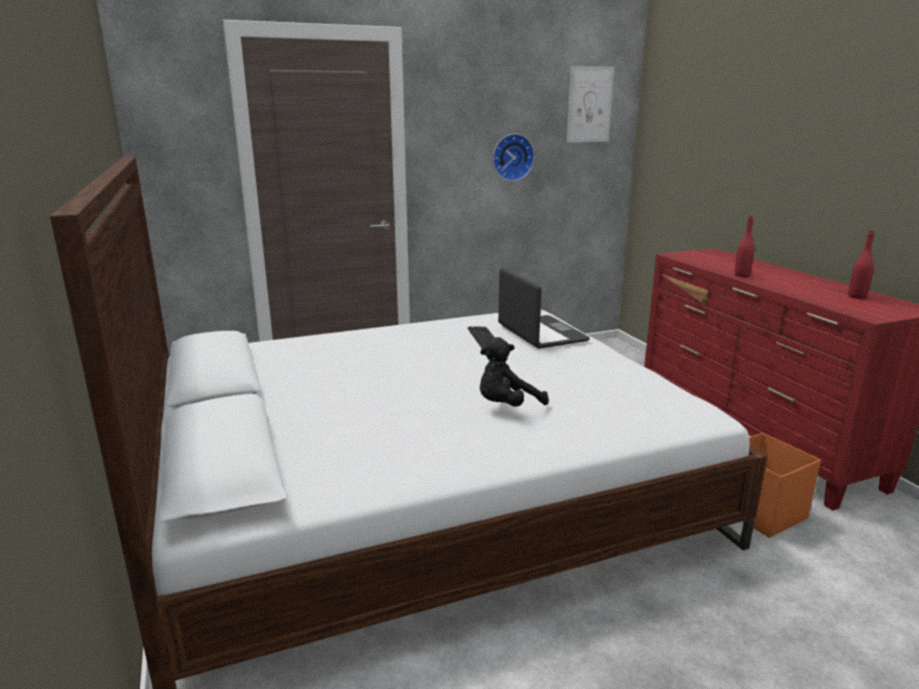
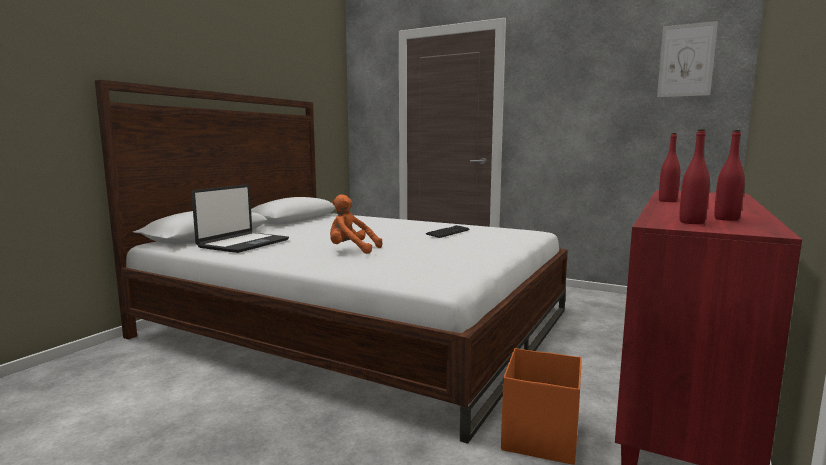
camera: 50 degrees right, 10 degrees down
black plush toy [480,337,549,407] -> orange plush toy [330,194,382,254]
wall clock [493,134,534,181] -> none
laptop [498,268,590,349] -> laptop moved to [192,184,289,253]
none -> red bottle [679,129,710,224]

